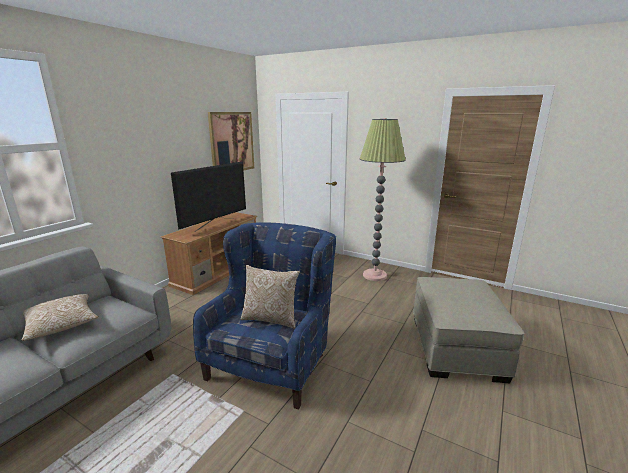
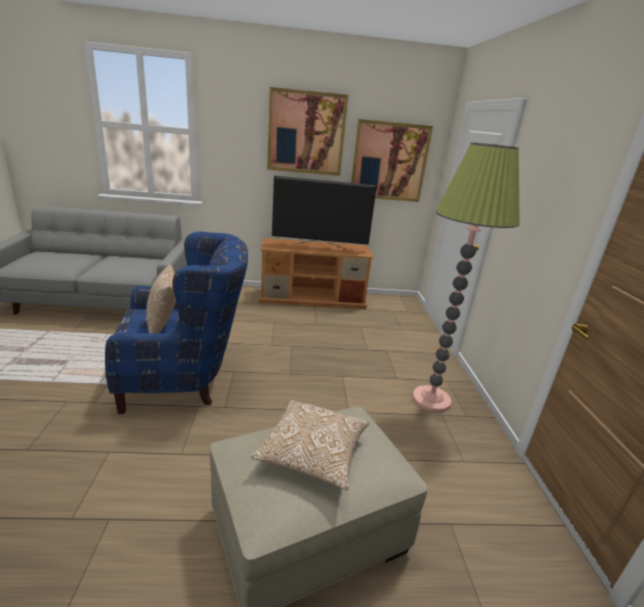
camera: 55 degrees right, 5 degrees up
pillow [22,294,98,341] -> pillow moved to [251,400,369,490]
none -> picture [267,87,348,176]

